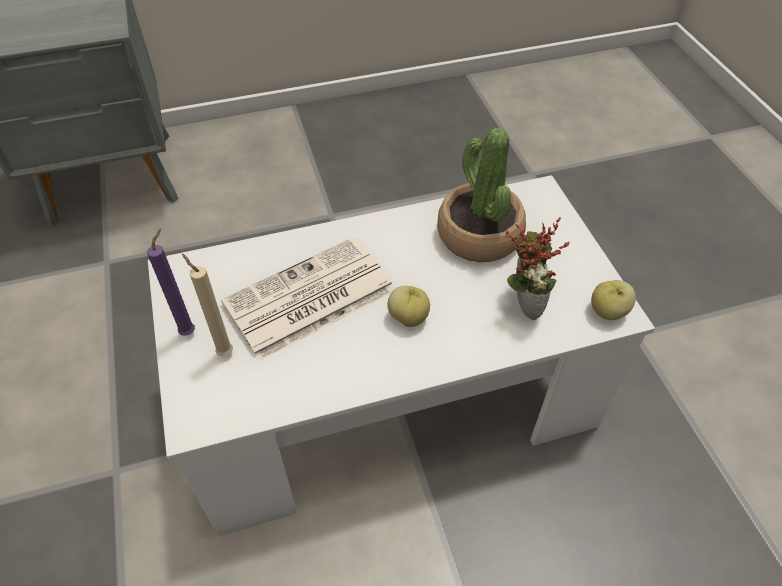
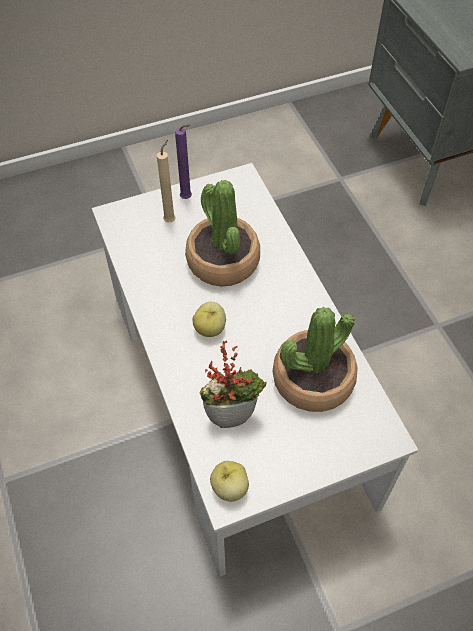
camera: 85 degrees right, 5 degrees up
newspaper [221,237,394,361] -> potted plant [185,180,260,287]

